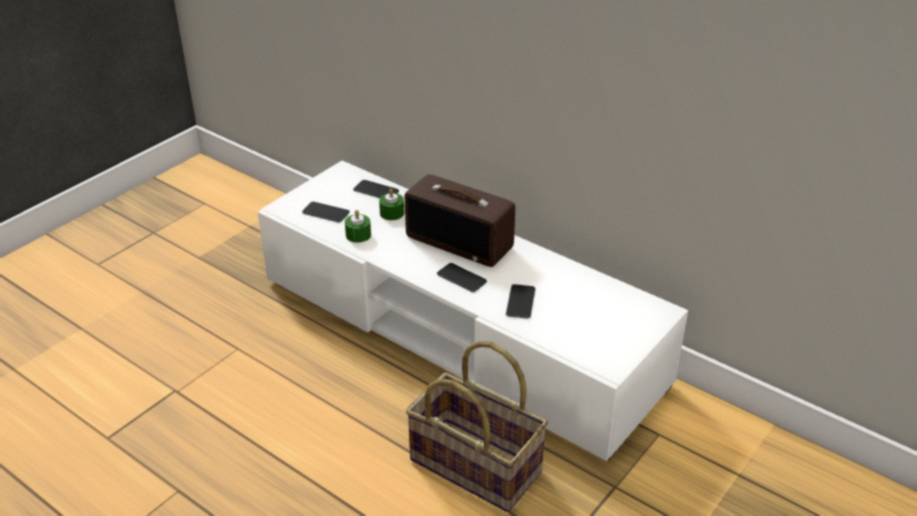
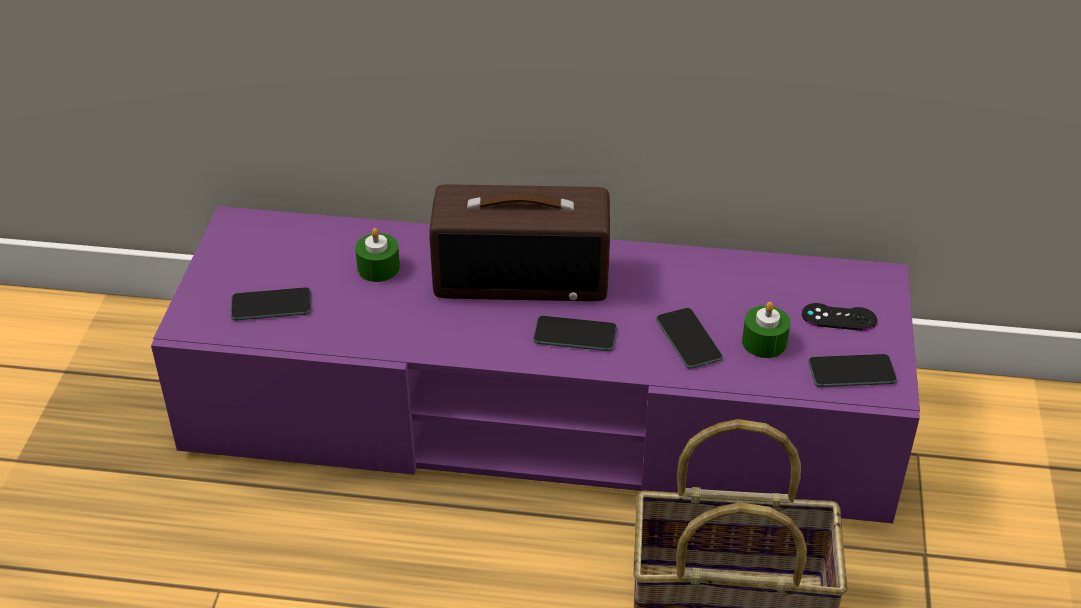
camera: 30 degrees left, 5 degrees up
white tv stand [258,161,688,461] -> purple tv stand [151,206,920,523]
green candle [345,210,371,243] -> green candle moved to [742,302,791,358]
phone [353,180,399,198] -> phone moved to [808,354,897,387]
none -> black game controller [802,303,877,331]

